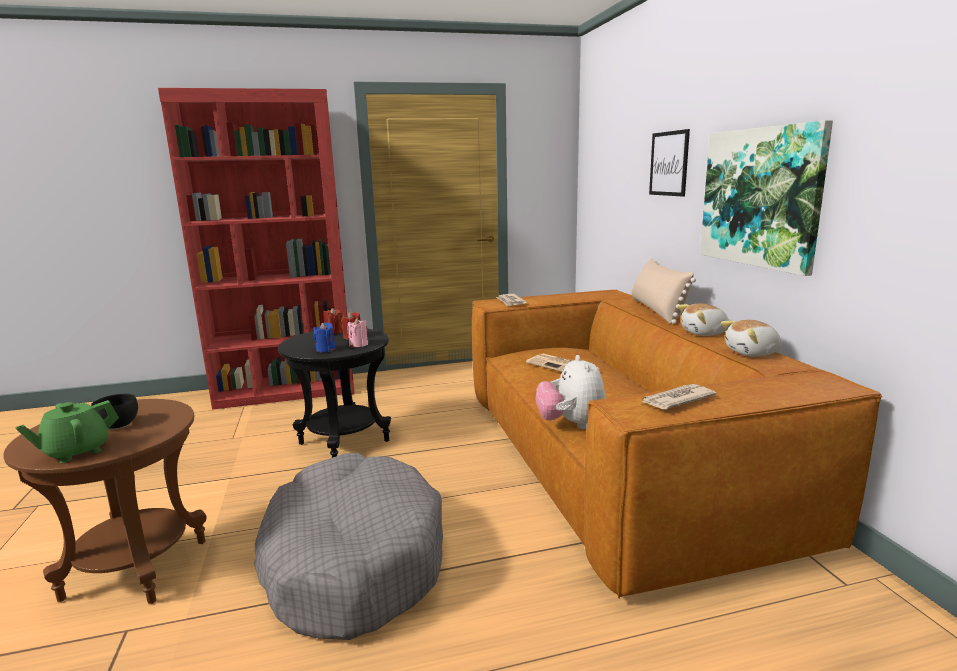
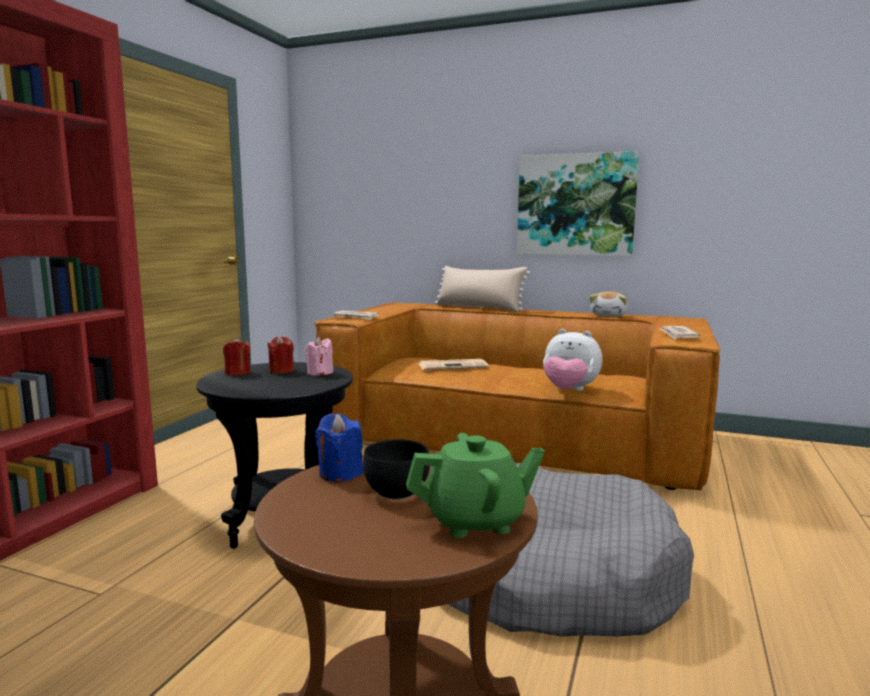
camera: 55 degrees left, 5 degrees down
green teapot [15,400,119,463] -> green teapot turned 90 degrees counterclockwise [406,433,545,538]
blue candle [313,322,336,353] -> blue candle moved to [315,414,363,482]
picture [649,129,690,197] -> none
plush toy [678,303,729,336] -> none

